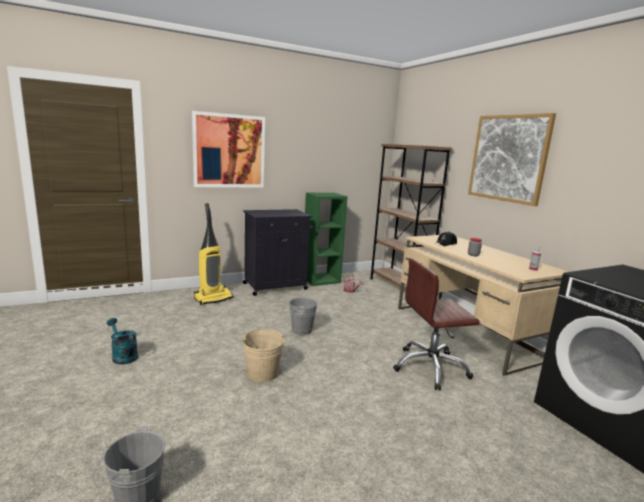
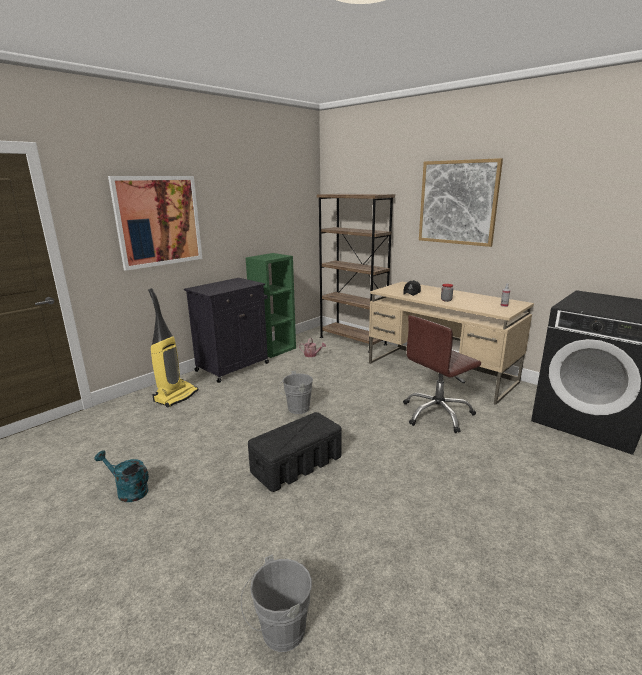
camera: 20 degrees left, 5 degrees up
beige bucket [242,328,285,382] -> black storage box [248,412,342,492]

